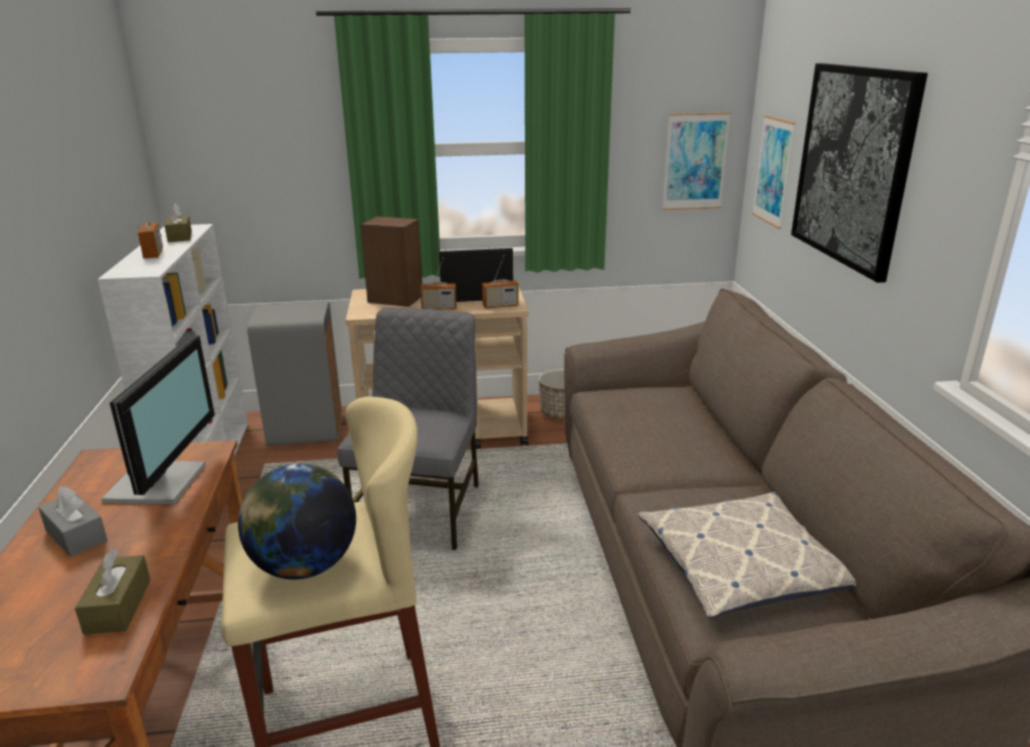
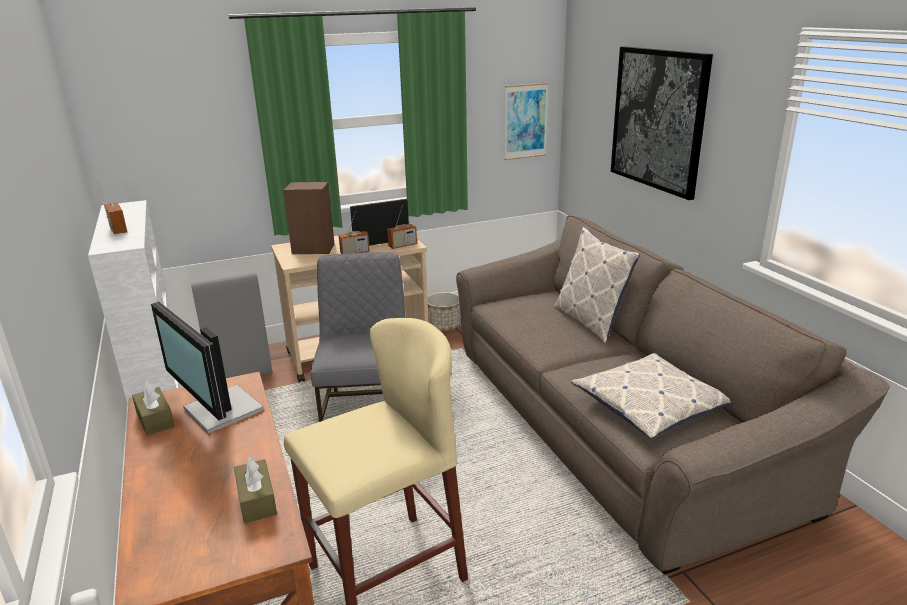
camera: 15 degrees left, 0 degrees up
grey tissue box [38,486,107,557] -> none
monitor [101,335,215,505] -> monitor turned 150 degrees clockwise [151,302,264,434]
brown tissue box [164,203,192,242] -> brown tissue box moved to [132,382,175,435]
globe [238,464,356,579] -> none
picture [752,115,795,229] -> none
none -> pillow [554,227,640,343]

